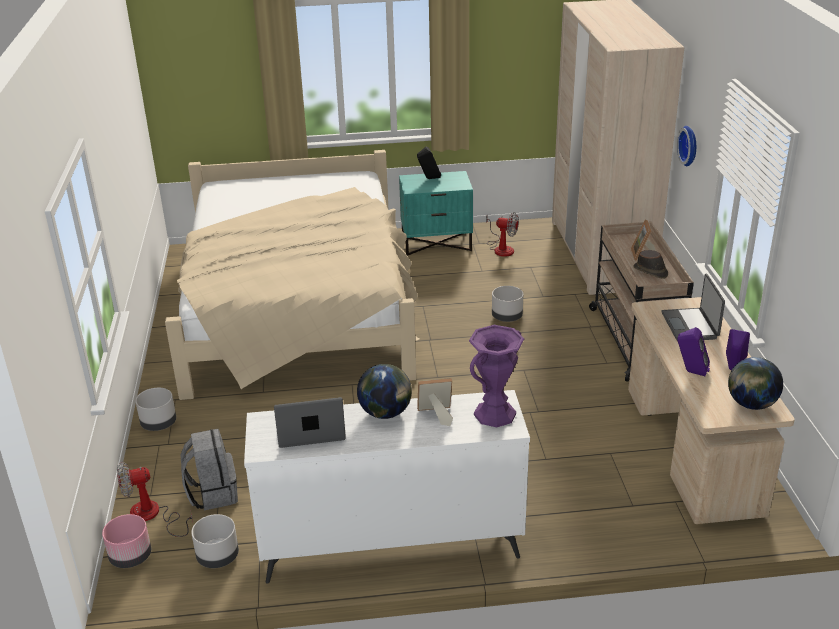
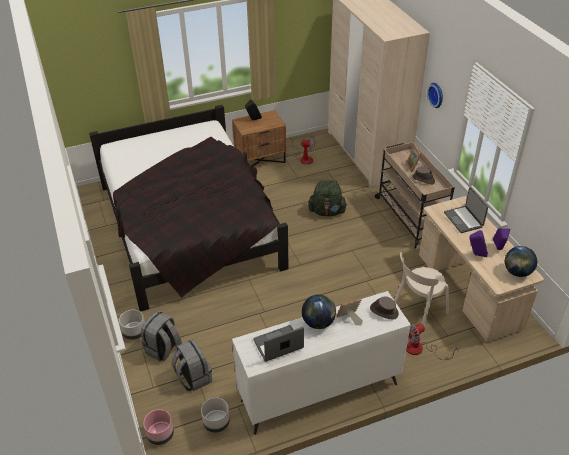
camera: 15 degrees left, 10 degrees up
fan [117,462,193,537] -> fan moved to [406,323,459,360]
beige bed [165,150,419,400] -> black bed [89,105,288,311]
turquoise nightstand [399,171,473,256] -> brown nightstand [232,110,286,167]
purple vase [469,325,524,427] -> brown hat [370,296,399,320]
grey planter [492,286,523,322] -> green backpack [308,180,347,217]
none -> grey backpack [141,311,182,361]
none -> beige chair [394,252,449,326]

